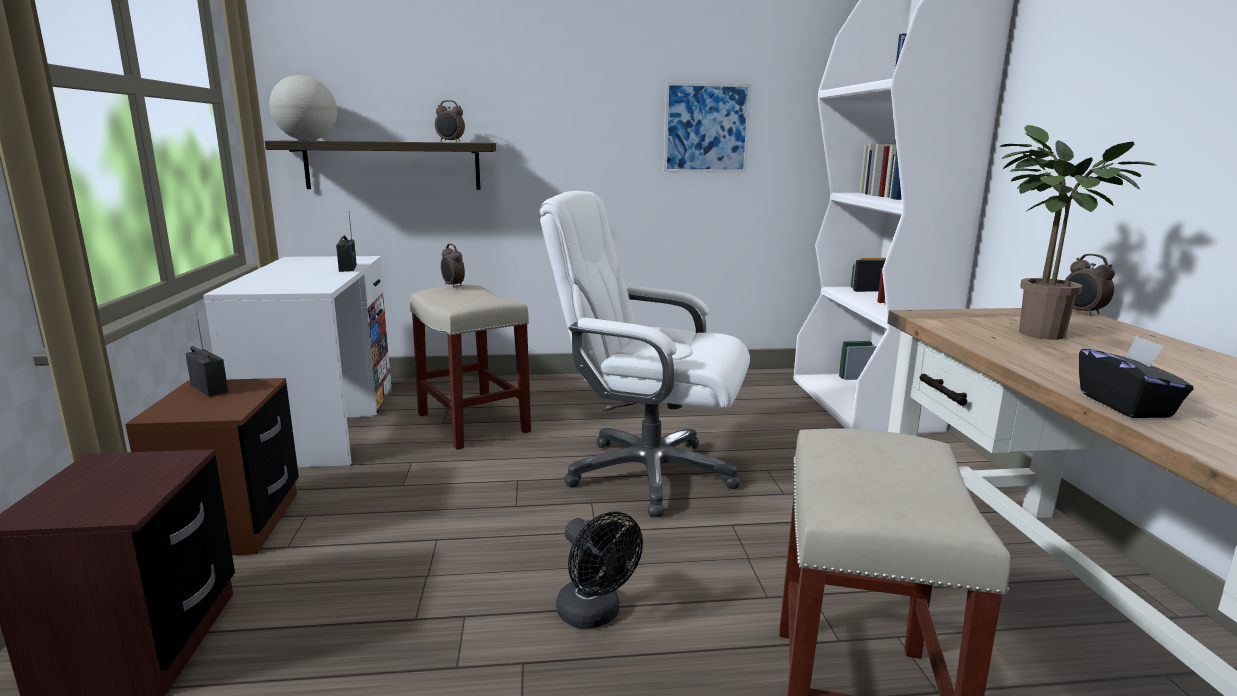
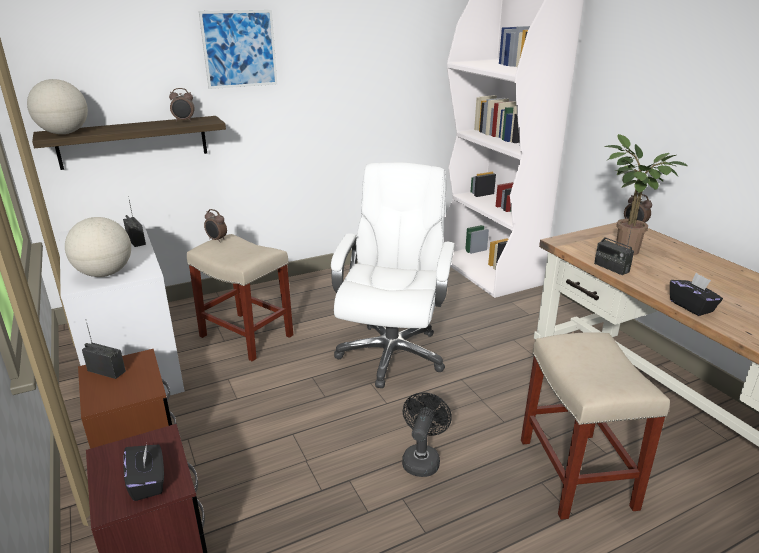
camera: 20 degrees left, 10 degrees up
white office chair [539,191,750,517] -> white office chair turned 105 degrees clockwise [331,163,455,388]
black fan [556,512,643,629] -> black fan turned 105 degrees counterclockwise [402,392,452,477]
picture [664,82,751,173] -> picture moved to [199,10,277,89]
none -> globe [65,217,131,277]
none -> black tissue box [123,443,164,501]
none -> radio [594,227,634,275]

